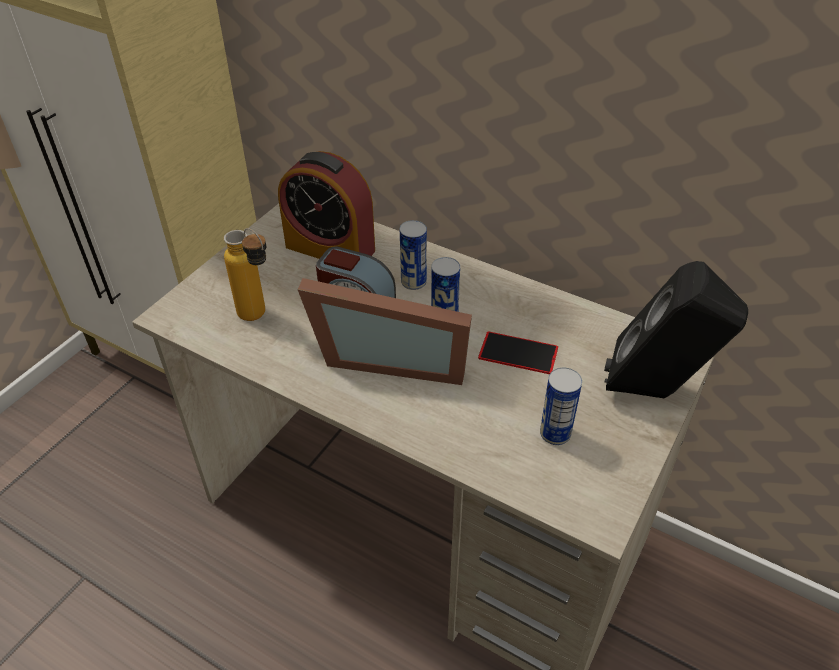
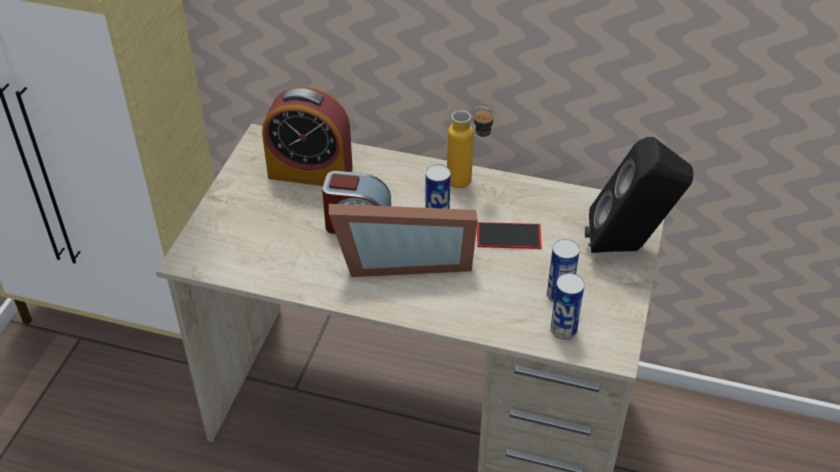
camera: 15 degrees left, 0 degrees up
bottle [224,228,266,321] -> bottle moved to [447,107,495,188]
can [400,220,427,290] -> can moved to [550,273,585,340]

